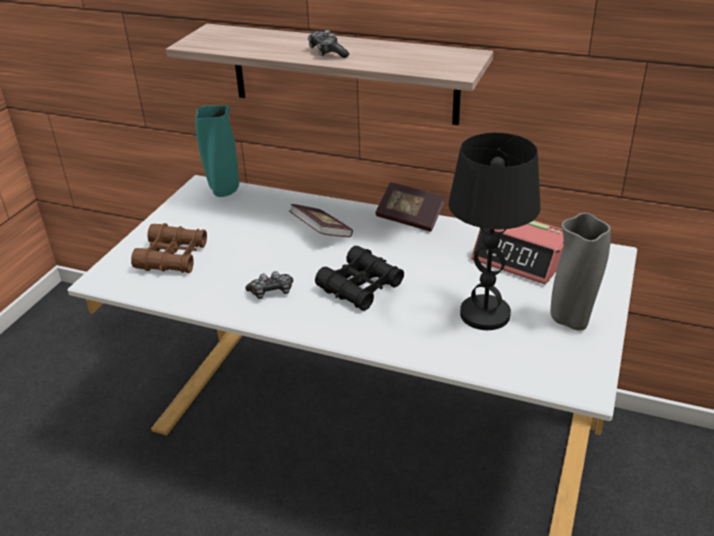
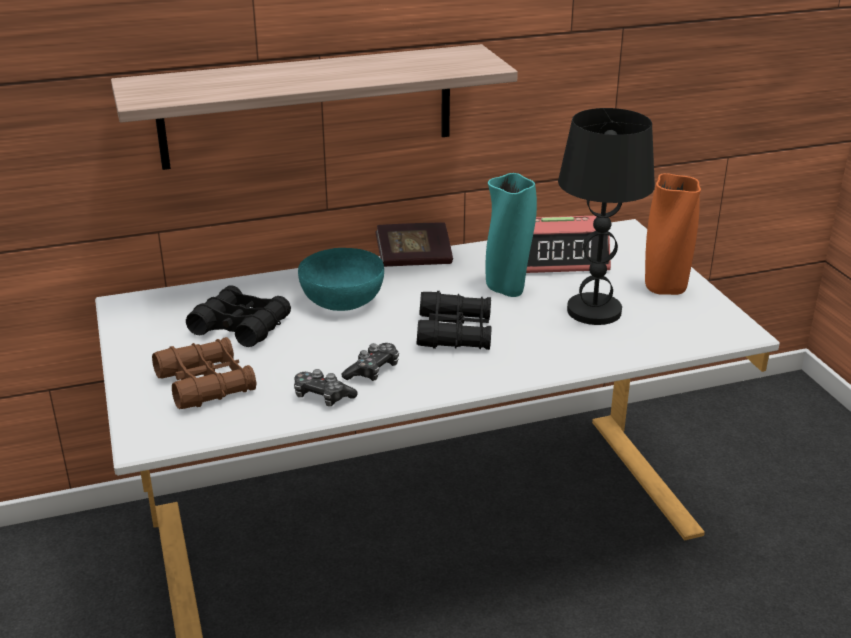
camera: 40 degrees left, 5 degrees down
turquoise vase [195,105,239,197] -> turquoise vase moved to [485,173,537,297]
book [289,204,353,237] -> turquoise bowl [298,248,384,311]
game controller [308,30,349,58] -> game controller moved to [294,369,358,406]
grey vase [550,213,611,331] -> orange vase [645,173,701,295]
none -> black binoculars [186,285,291,347]

